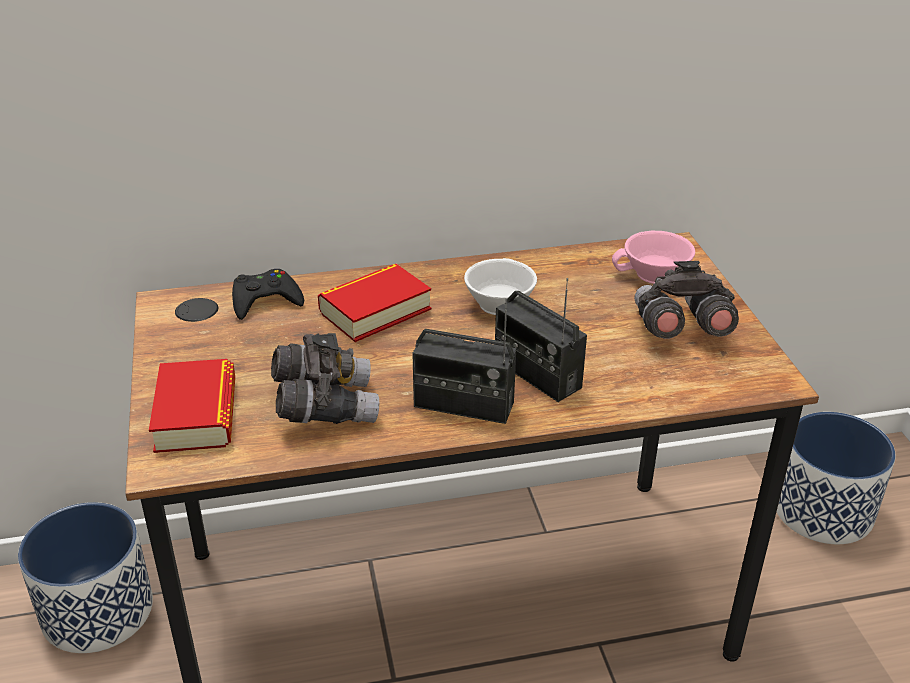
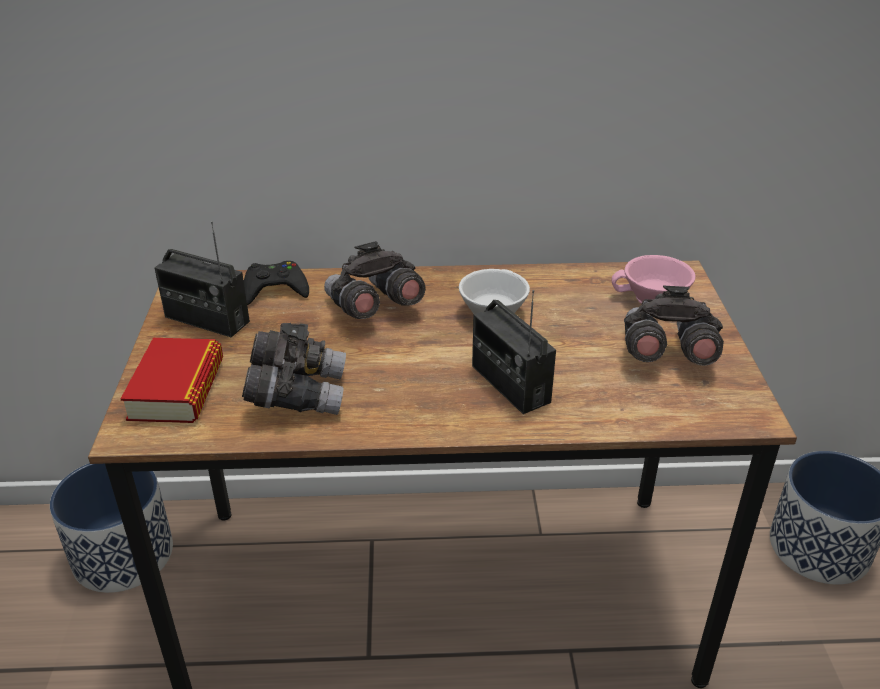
camera: 10 degrees right, 0 degrees up
book [318,264,431,342] -> grey binoculars [324,241,425,319]
radio [412,298,516,424] -> radio moved to [154,221,250,337]

